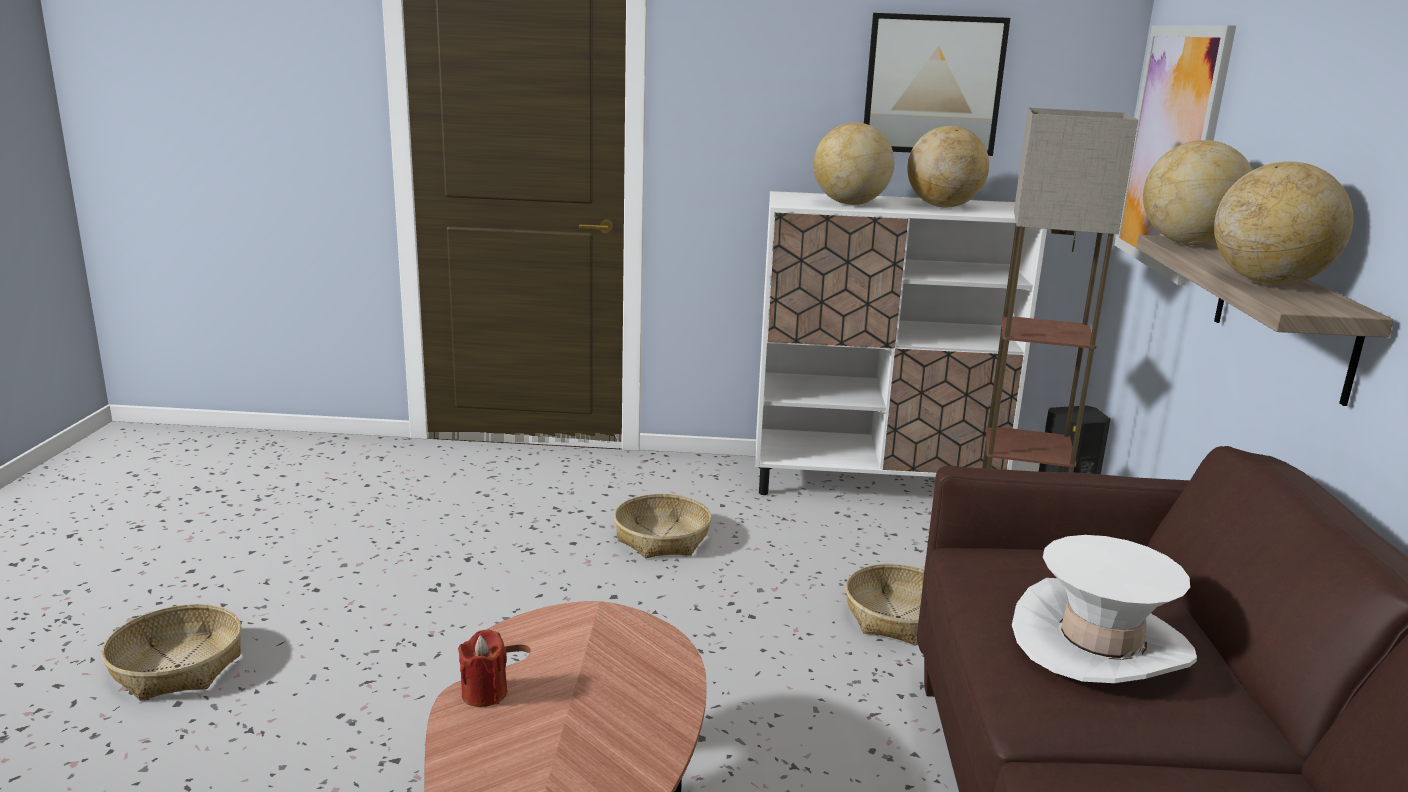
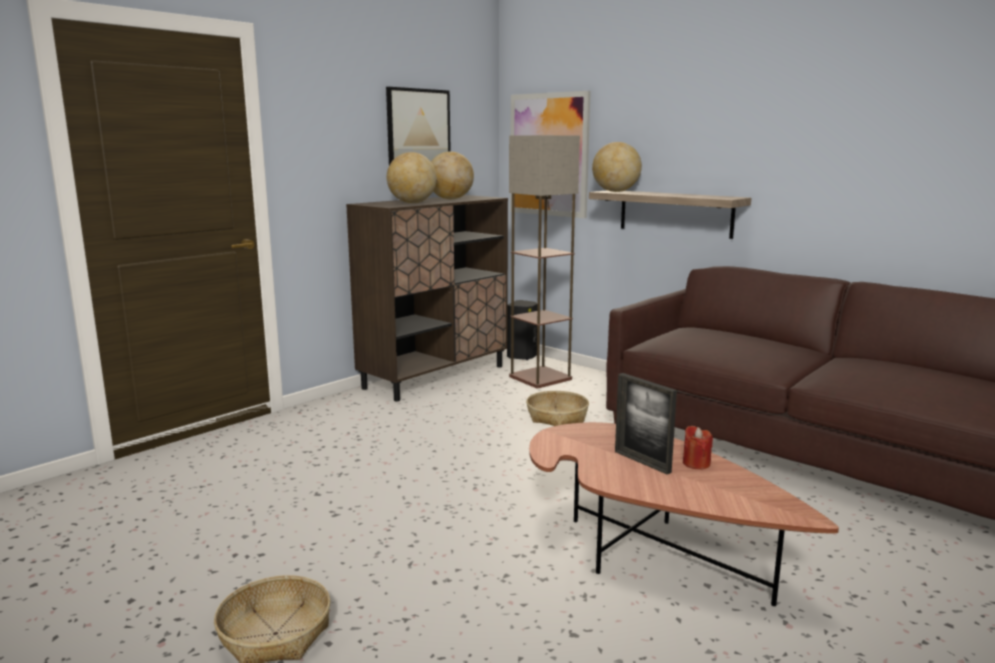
camera: 50 degrees left, 5 degrees down
red candle [458,630,507,707] -> red candle moved to [683,426,713,469]
basket [614,494,712,558] -> none
white cabinet [756,191,1047,495] -> brown cabinet [346,195,508,401]
white hat [1012,535,1197,683] -> none
globe [1214,161,1353,285] -> none
none -> picture frame [615,373,677,474]

